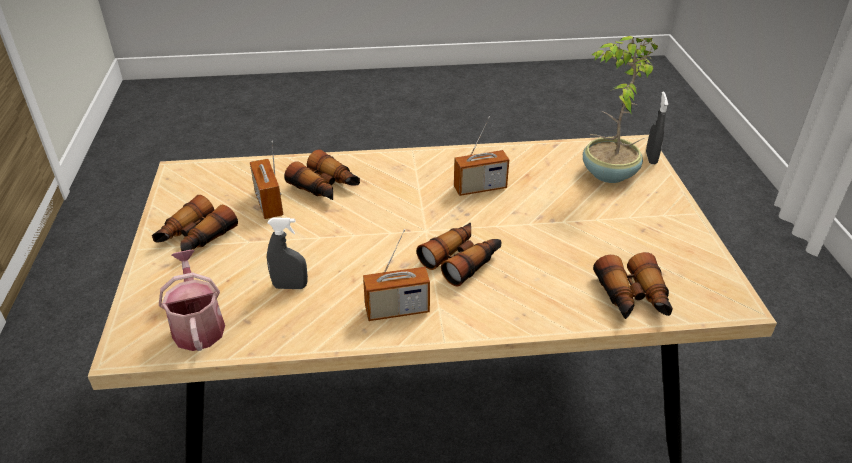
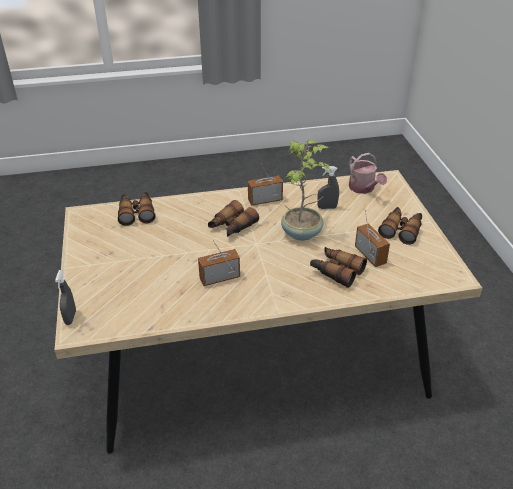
camera: 175 degrees right, 0 degrees up
potted plant [583,36,658,183] -> potted plant moved to [281,140,332,241]

